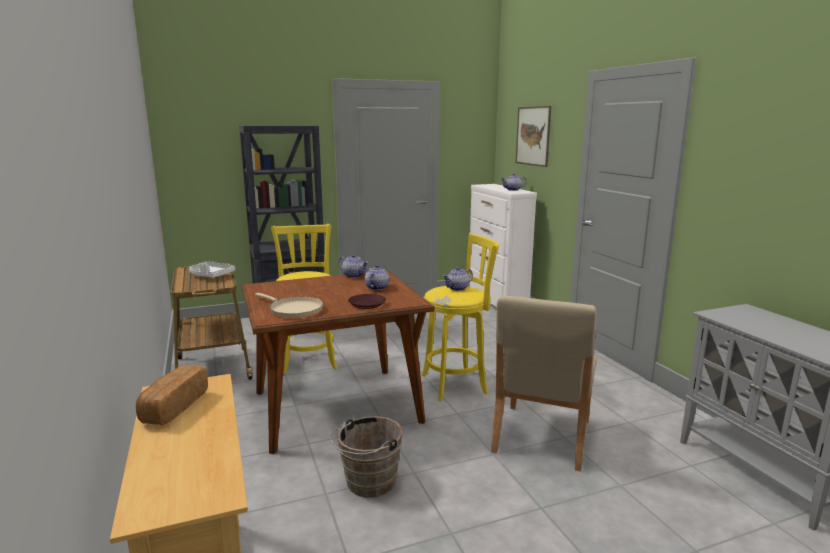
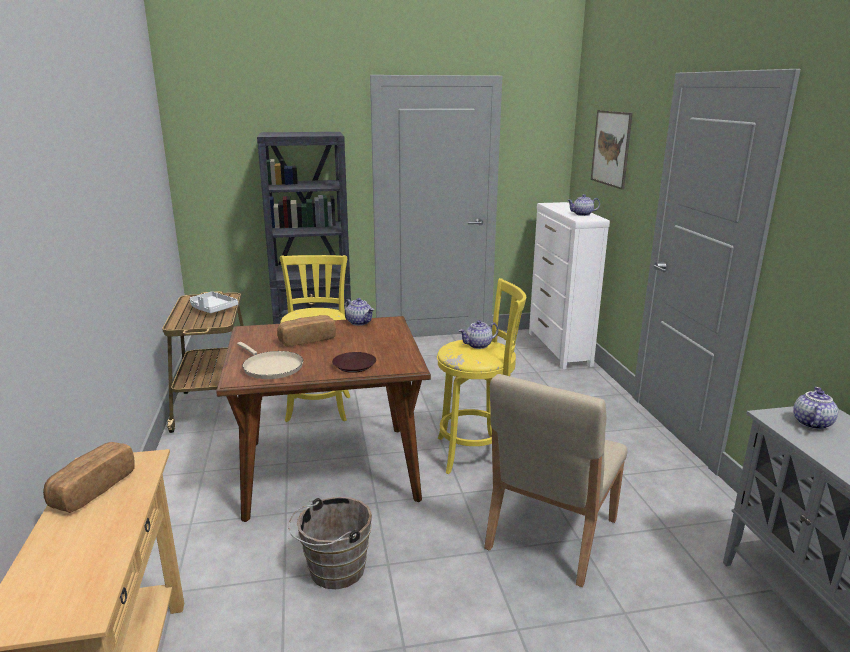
camera: 10 degrees right, 5 degrees up
teapot [365,265,389,290] -> teapot moved to [793,387,838,430]
none -> bread [277,315,336,346]

